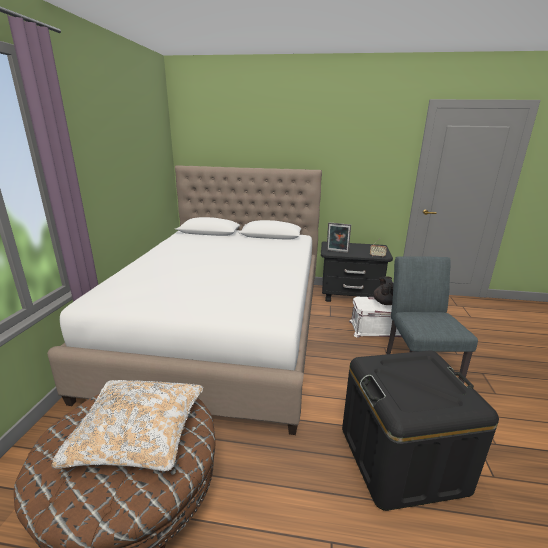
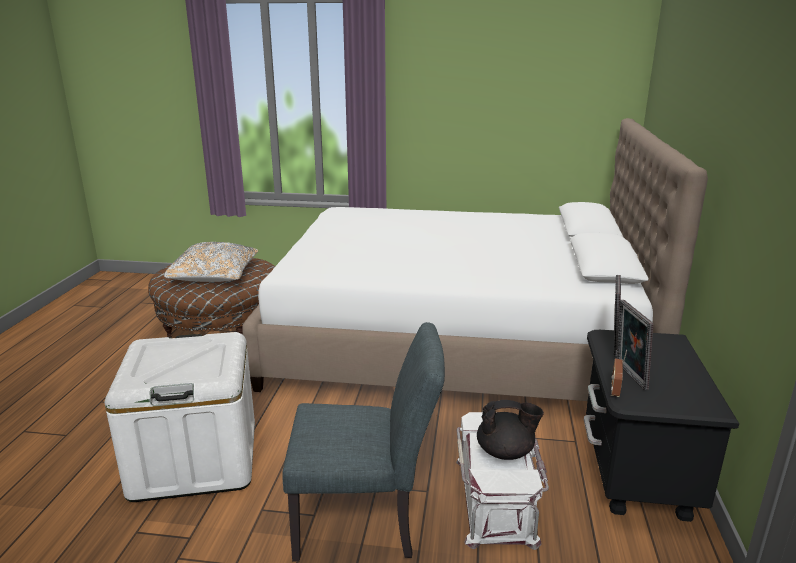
camera: 90 degrees right, 0 degrees up
black storage box [342,350,499,511] -> white storage box [105,332,255,502]
none -> picture frame [617,300,653,390]

